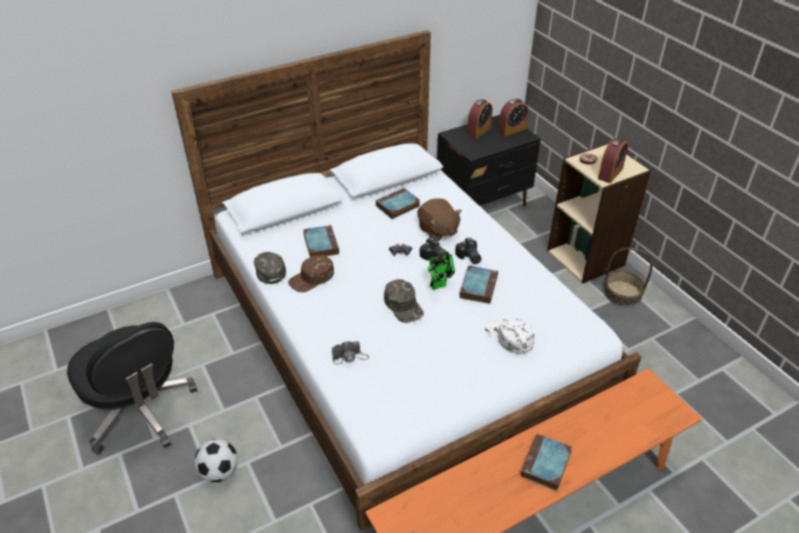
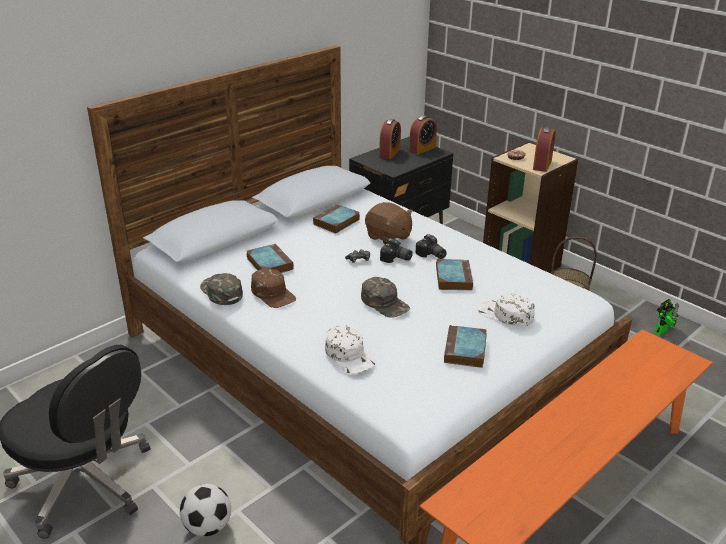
camera: 15 degrees left, 10 degrees down
brown cap [288,255,334,292] -> brown cap turned 75 degrees counterclockwise [251,268,296,308]
camera [332,341,369,364] -> white cap [325,325,375,374]
toy robot [428,253,455,290] -> toy robot moved to [654,299,679,336]
book [521,434,572,491] -> book moved to [444,325,487,368]

